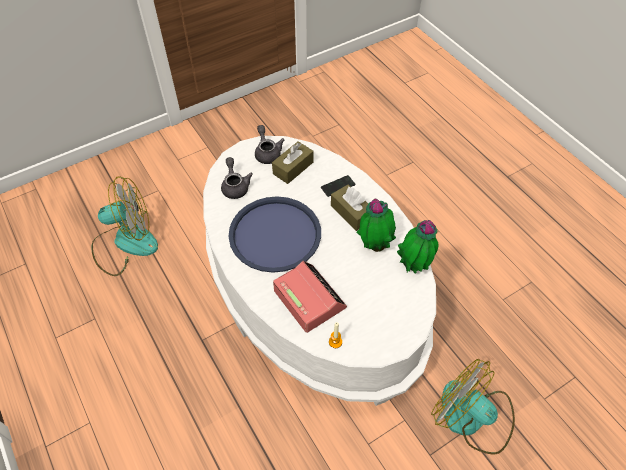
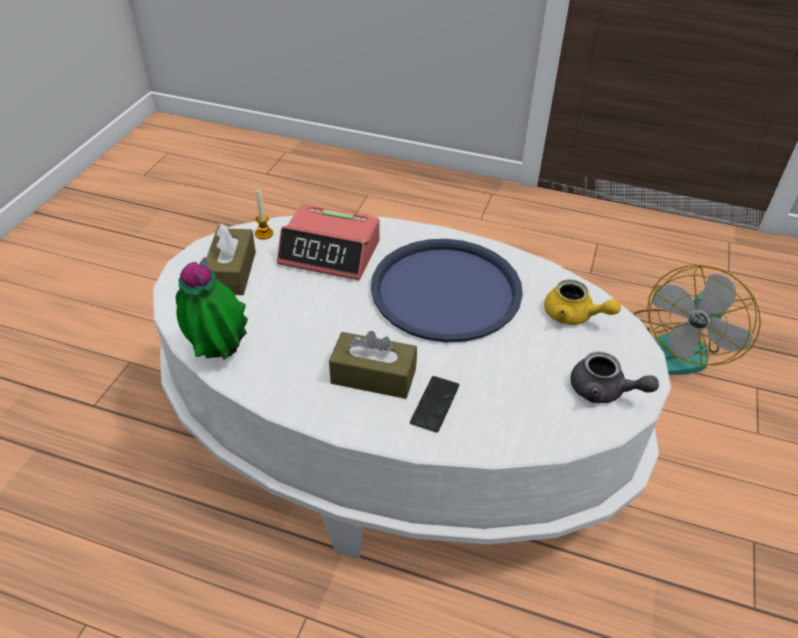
camera: 140 degrees right, 10 degrees down
grey teapot [221,157,253,199] -> yellow teapot [544,279,621,325]
brown tissue box [272,141,313,184] -> brown tissue box moved to [206,224,256,295]
potted plant [356,199,396,252] -> none
fan [431,359,515,454] -> none

